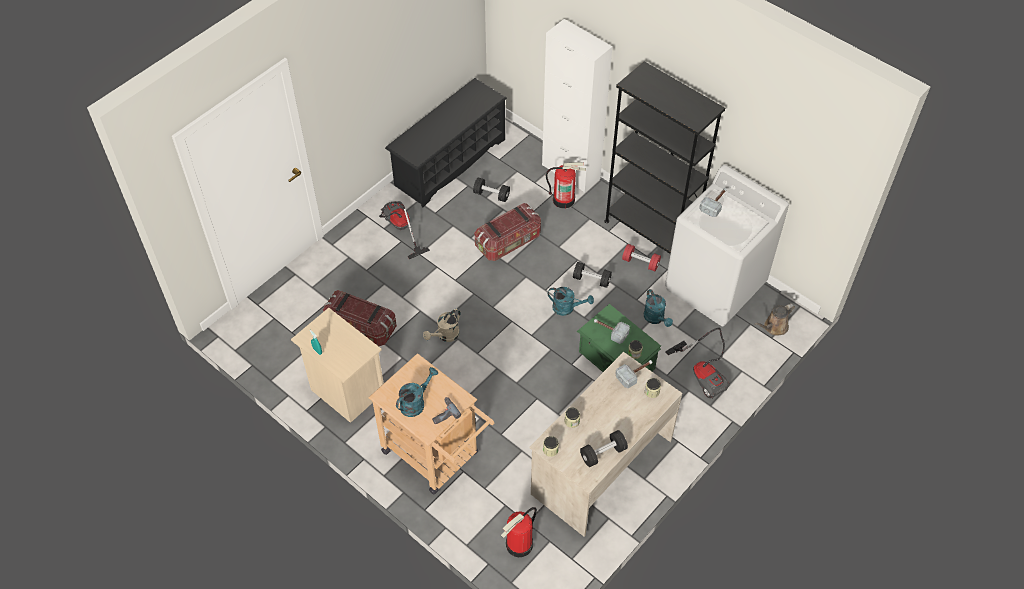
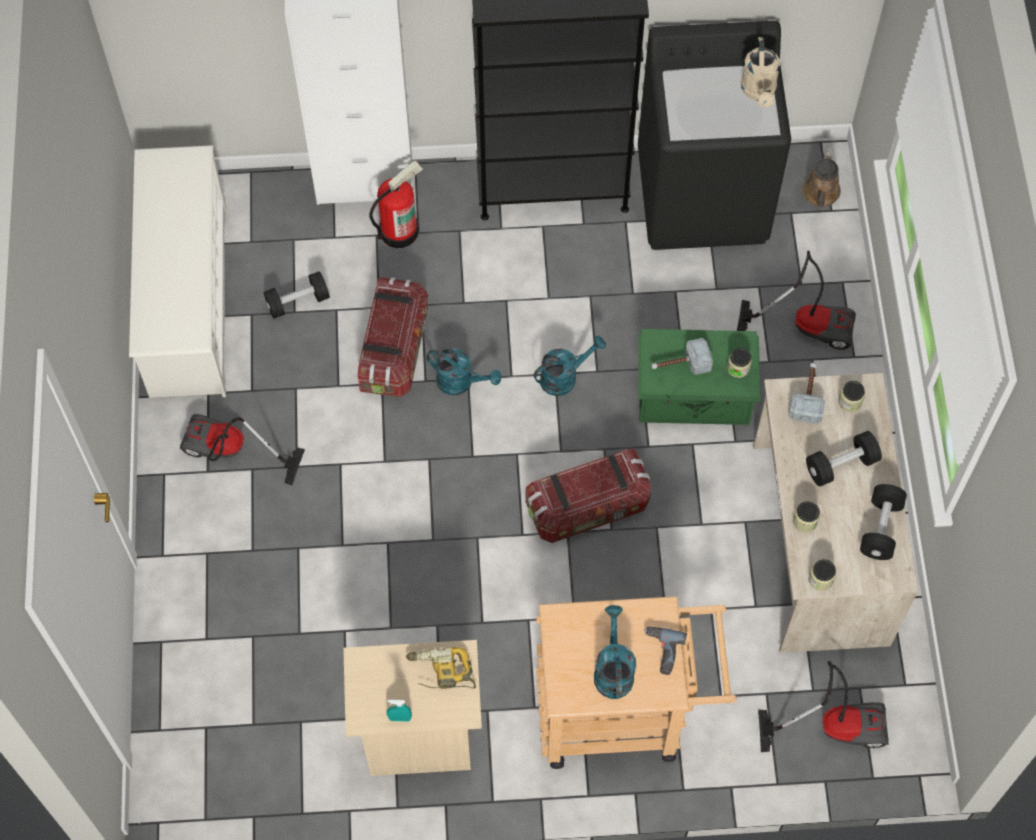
camera: 45 degrees left, 10 degrees up
storage box [323,290,397,346] -> storage box moved to [526,449,651,543]
black shoe rack [385,78,507,207] -> white shoe rack [129,145,226,398]
beige watering can [423,308,461,342] -> beige watering can moved to [741,37,780,108]
fire extinguisher [501,507,537,557] -> vacuum cleaner [758,661,889,752]
black dumbbell [573,262,612,288] -> black dumbbell moved to [806,431,882,486]
red dumbbell [622,244,661,271] -> none
turquoise watering can [644,289,673,327] -> turquoise watering can moved to [426,348,501,395]
white washing machine [665,165,789,327] -> black washing machine [638,21,791,250]
hammer [699,188,727,217] -> none
none -> power drill [406,647,476,689]

